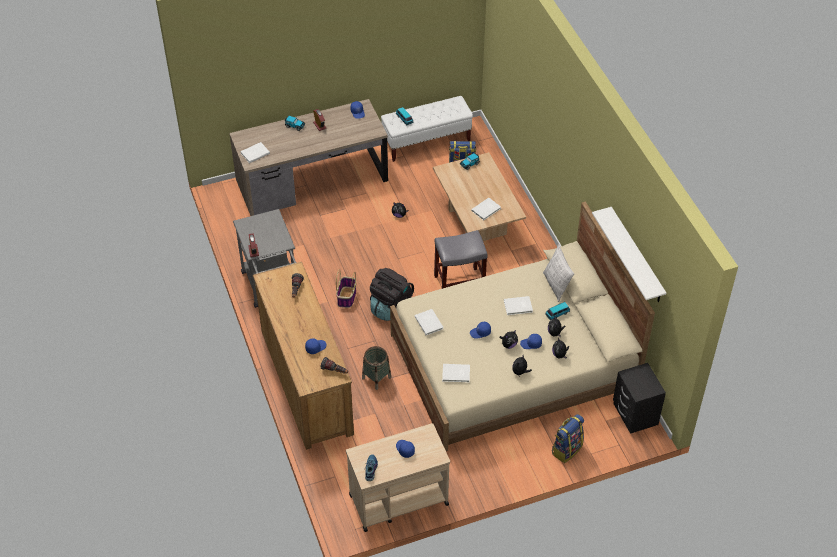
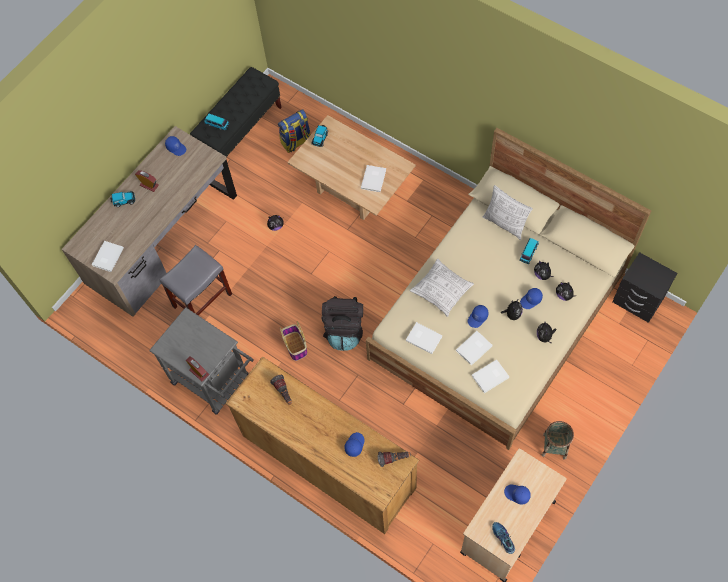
camera: 30 degrees left, 15 degrees up
basket [362,346,391,390] -> basket moved to [542,421,574,460]
white bench [381,96,473,162] -> black bench [190,67,282,157]
grey stool [434,230,488,289] -> grey stool moved to [160,245,232,316]
white book [504,296,533,315] -> white book moved to [456,331,492,366]
backpack [552,414,584,463] -> none
white shelf [592,207,666,302] -> none
none -> pillow [410,259,474,317]

